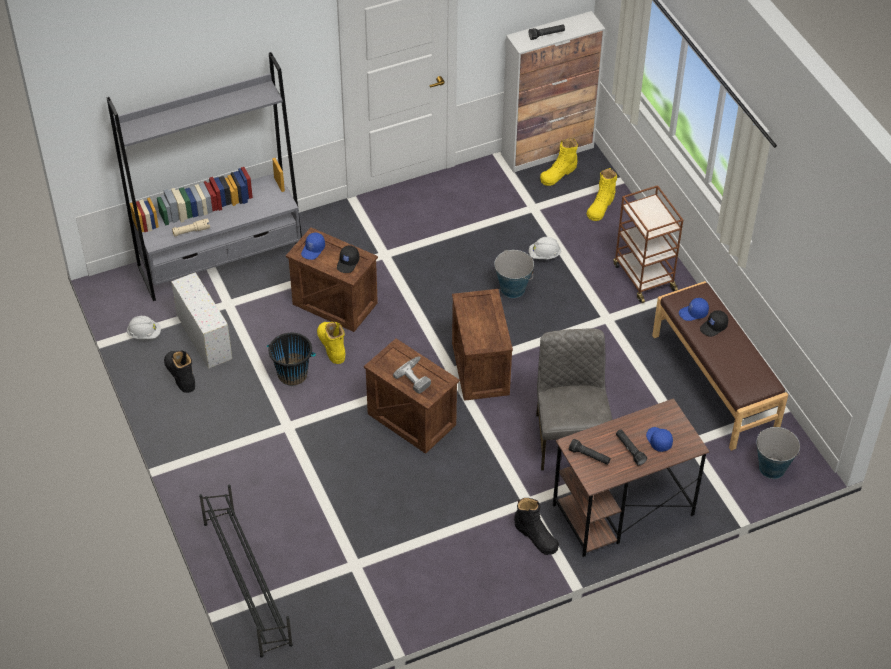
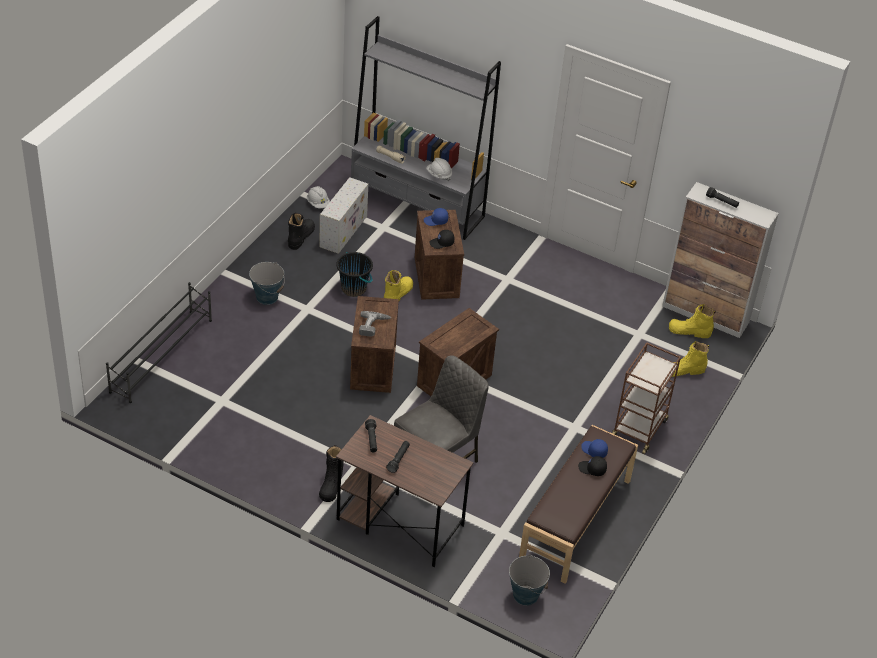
camera: 50 degrees right, 5 degrees down
bucket [494,250,534,298] -> bucket moved to [249,262,285,305]
white hard hat [529,237,561,259] -> white hard hat moved to [426,158,452,181]
blue cap [646,427,673,452] -> none

